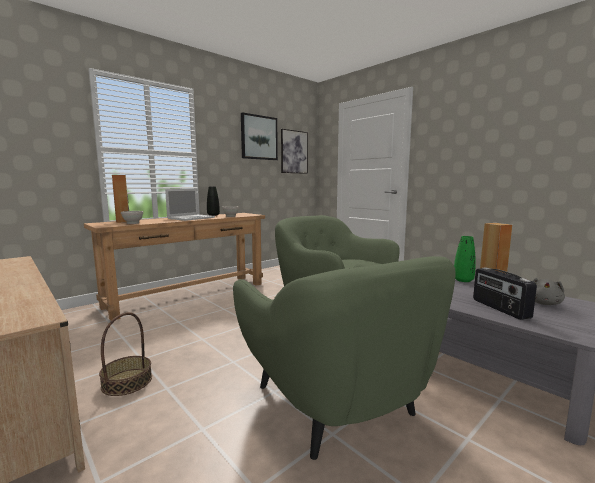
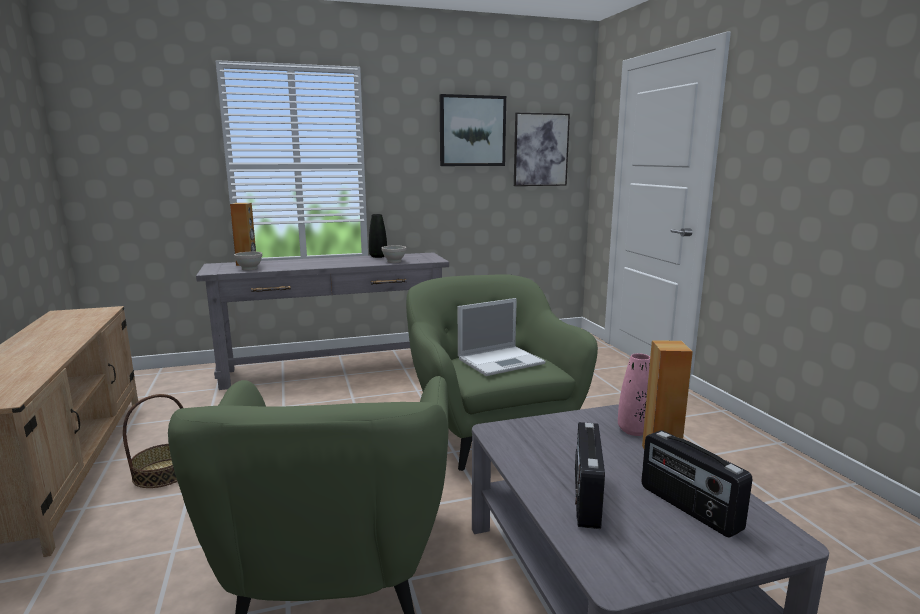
camera: 25 degrees right, 5 degrees up
brown console table [84,213,265,320] -> grey console table [196,252,449,390]
laptop [165,189,215,221] -> laptop moved to [458,298,546,376]
green vase [454,236,476,282] -> pink vase [618,353,650,436]
grey plush toy [532,278,565,305] -> radio [641,430,753,538]

